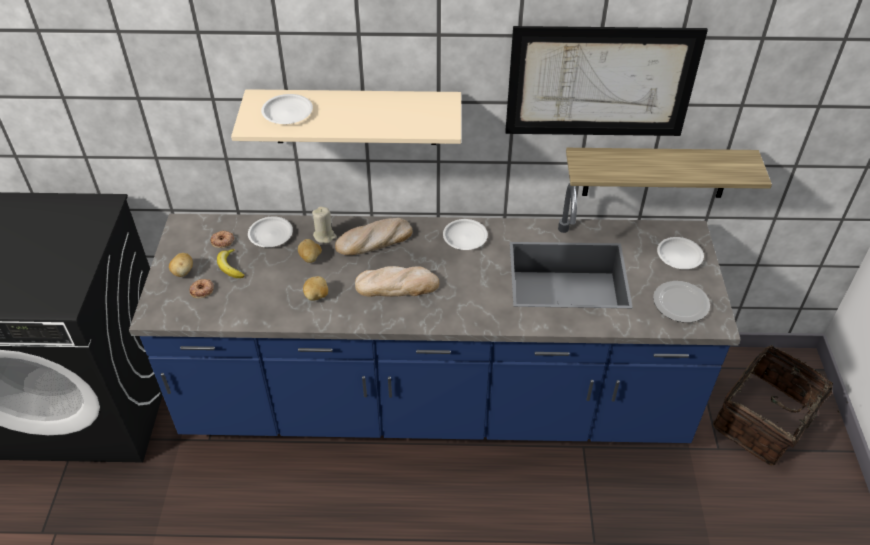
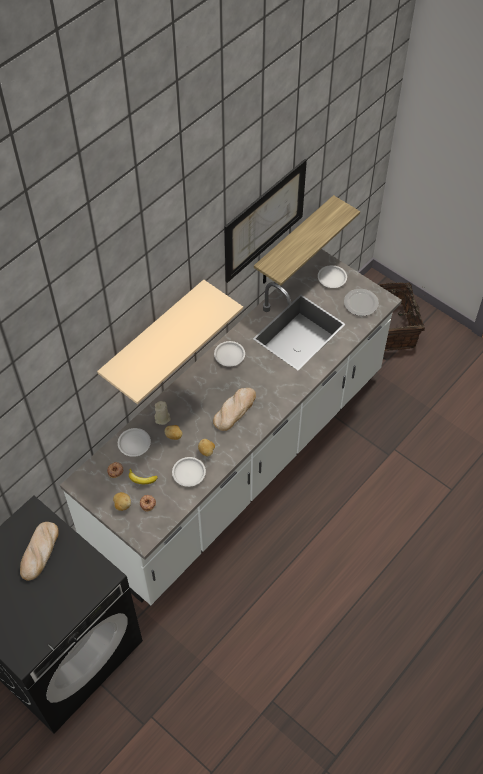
camera: 50 degrees left, 10 degrees up
blue counter [129,183,741,443] -> white counter [60,249,402,605]
white plate [261,94,313,124] -> white plate moved to [172,457,206,487]
bread [335,218,413,255] -> bread moved to [20,522,59,581]

